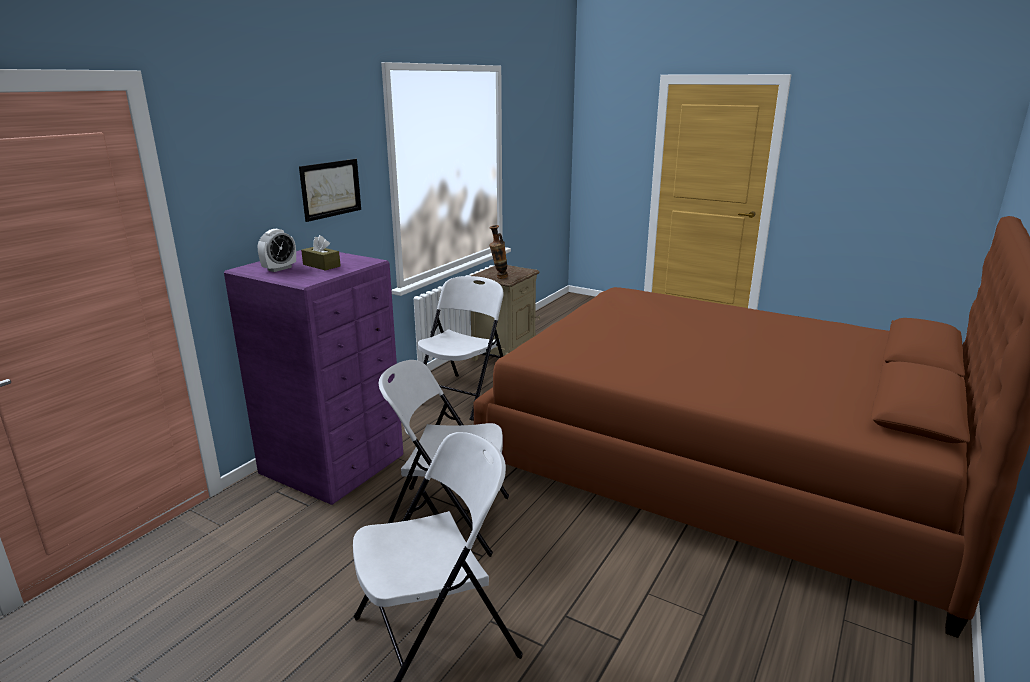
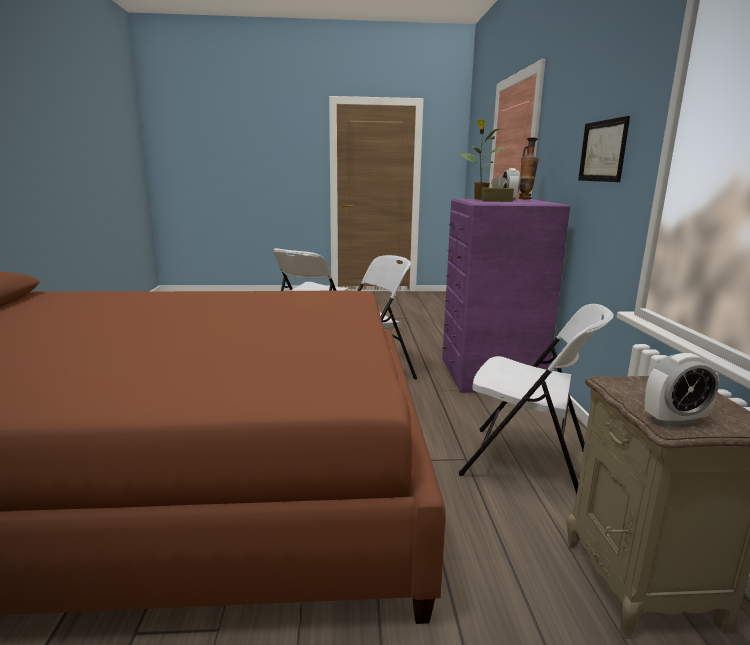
camera: 145 degrees right, 5 degrees down
white chair [418,276,503,421] -> white chair turned 60 degrees counterclockwise [459,304,614,495]
vase [489,225,508,279] -> vase moved to [519,137,539,199]
none -> potted plant [460,119,505,200]
none -> alarm clock [645,353,719,426]

